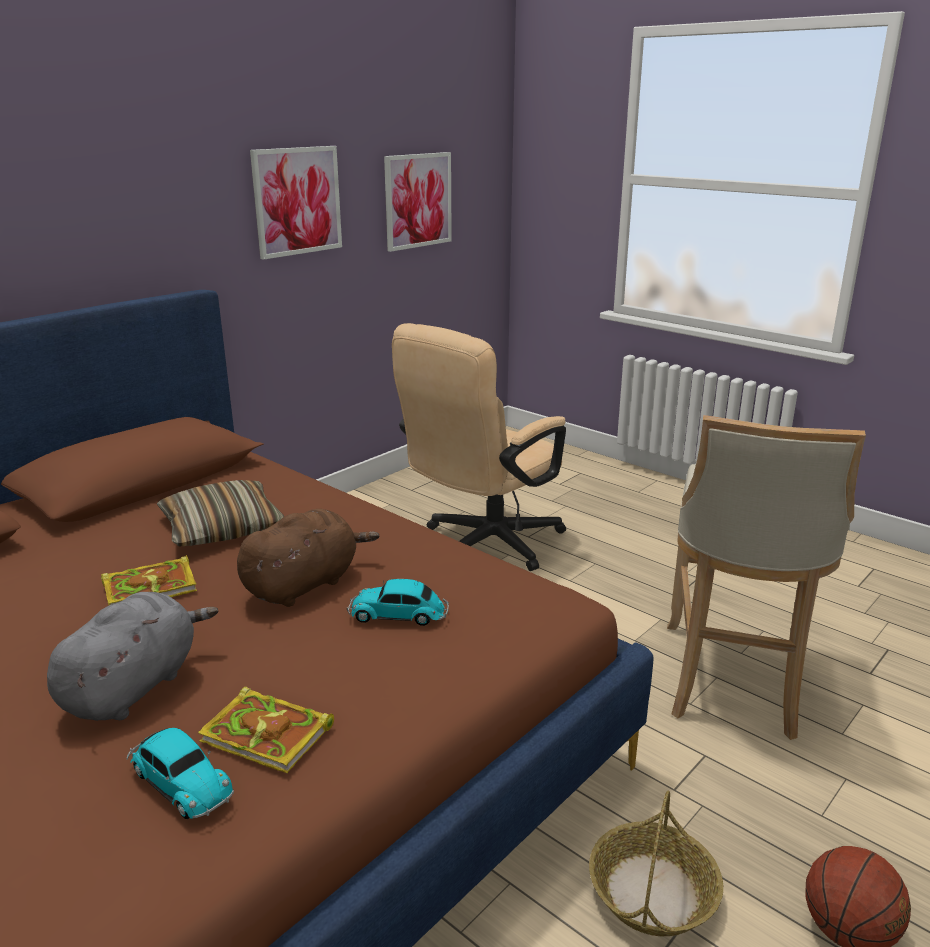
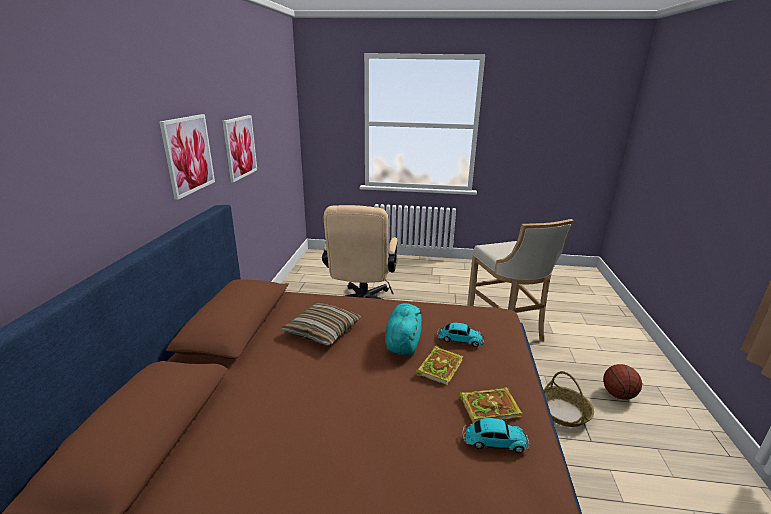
camera: 35 degrees left, 0 degrees up
grey plush toy [47,592,218,721] -> none
book [101,555,197,605] -> book moved to [415,346,463,385]
brown plush toy [237,509,379,607] -> turquoise plush toy [385,303,422,355]
toy car [347,579,449,626] -> toy car turned 135 degrees counterclockwise [437,322,485,347]
picture [384,152,452,252] -> picture moved to [159,114,215,200]

